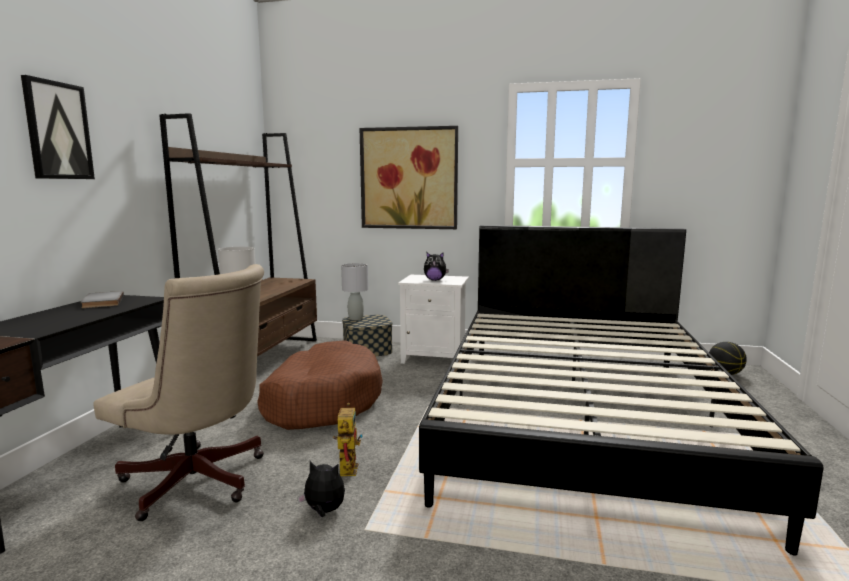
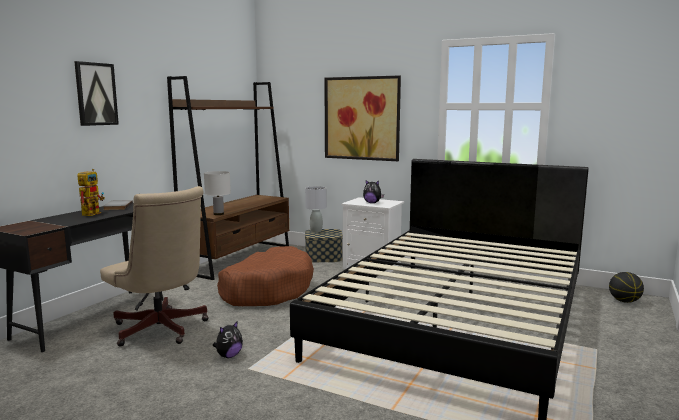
camera: 15 degrees right, 0 degrees up
plush toy [297,461,345,517] -> plush toy turned 105 degrees clockwise [213,321,243,358]
toy robot [333,403,363,476] -> toy robot moved to [77,169,105,216]

